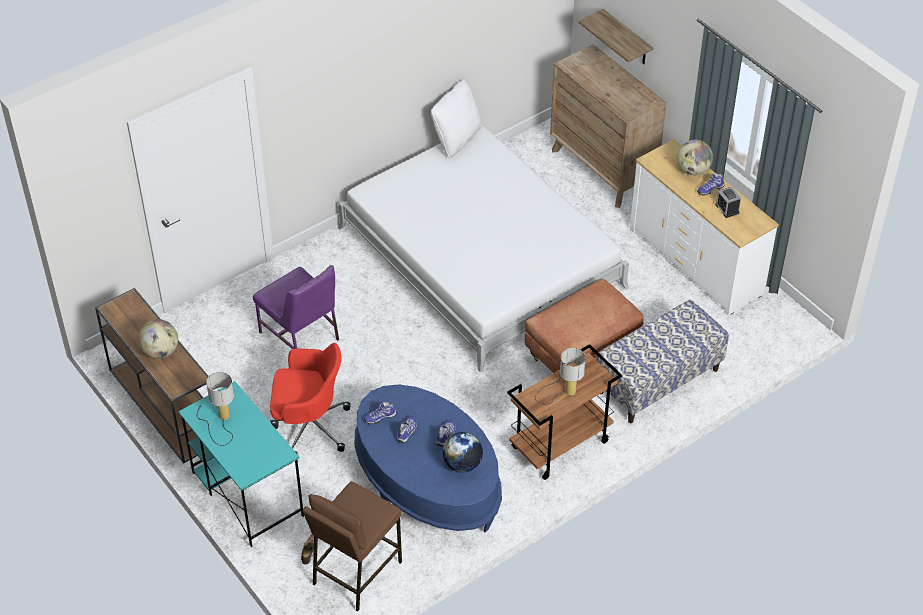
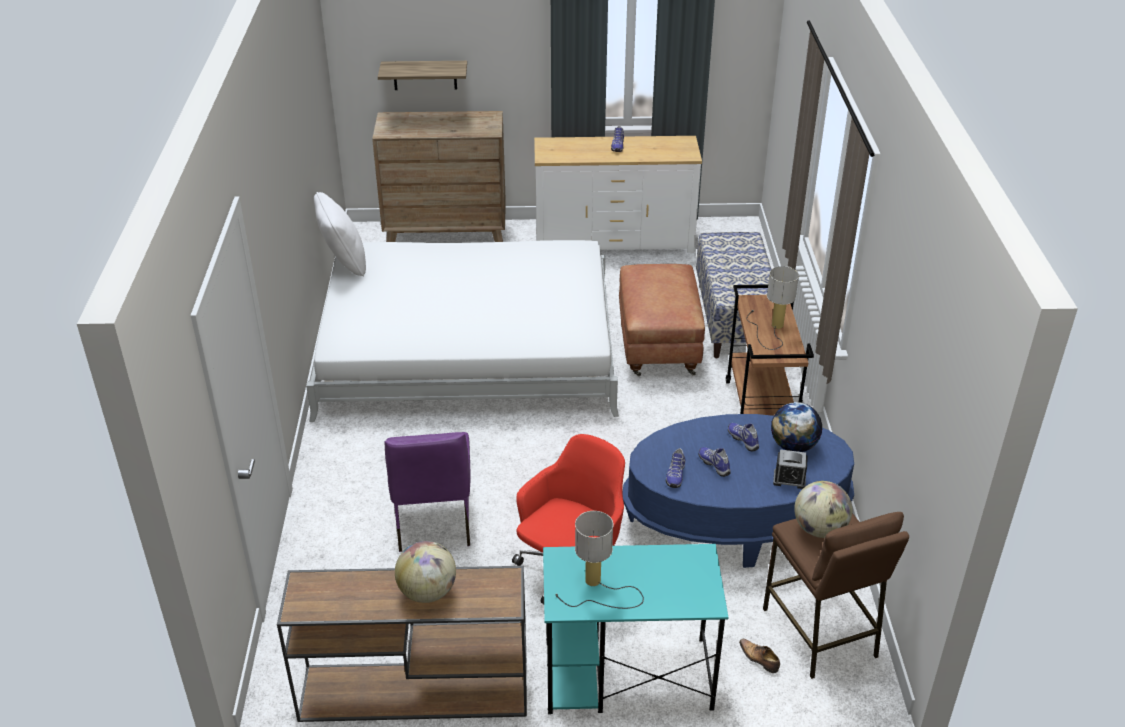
camera: 55 degrees left, 10 degrees down
purple chair [253,265,339,349] -> purple chair turned 90 degrees clockwise [385,432,471,552]
globe [677,140,713,175] -> globe moved to [794,481,852,538]
alarm clock [715,187,741,218] -> alarm clock moved to [773,450,808,489]

